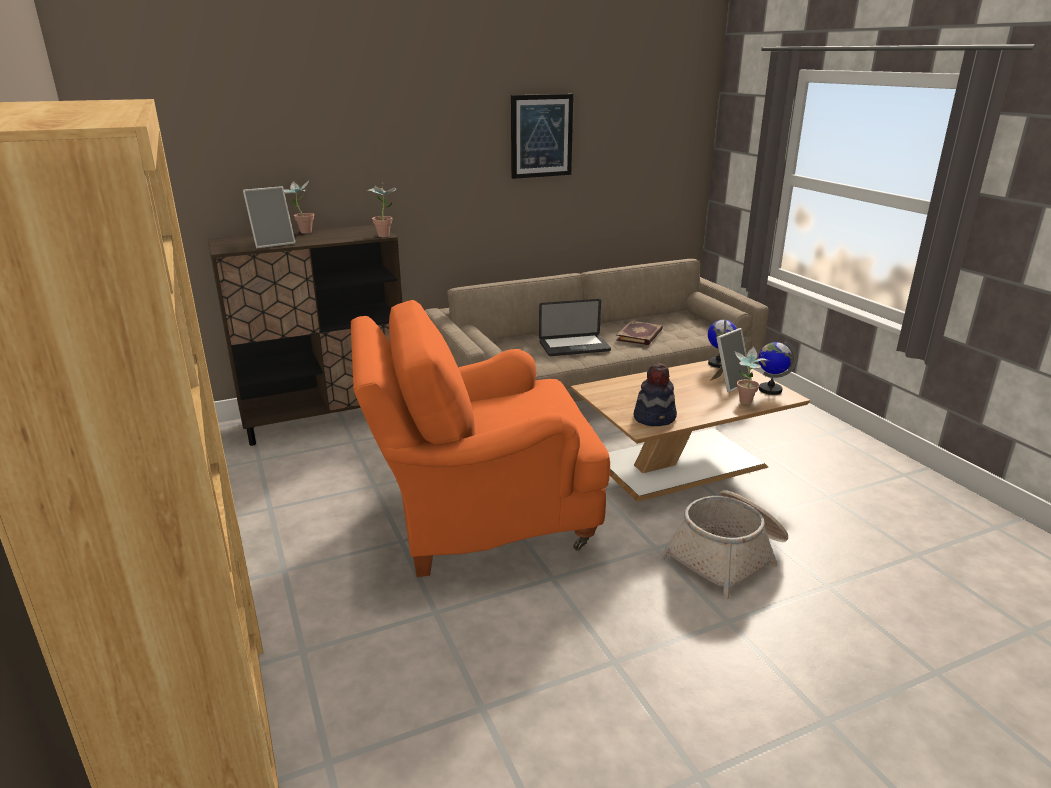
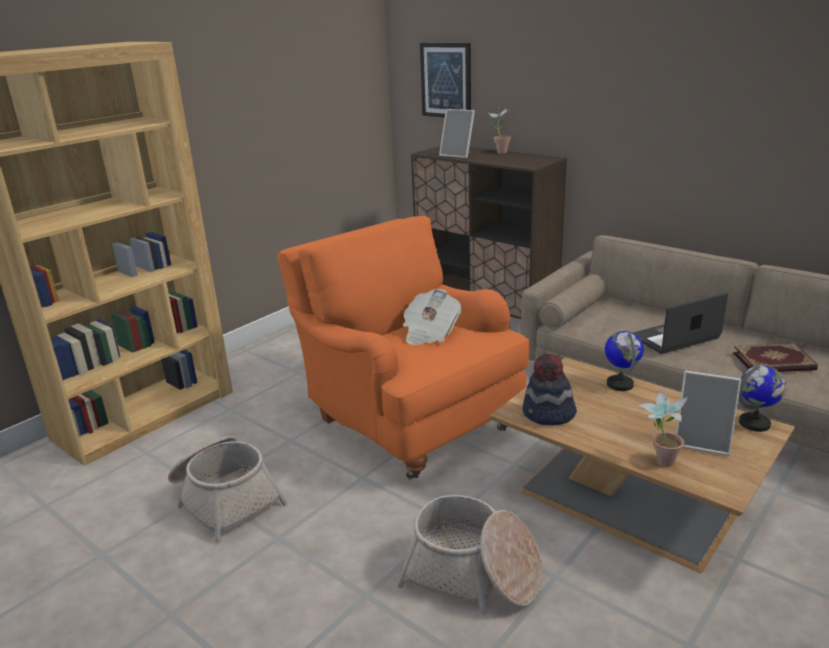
camera: 65 degrees right, 0 degrees up
potted plant [367,183,396,237] -> none
picture [511,94,573,179] -> picture moved to [420,43,471,118]
laptop [539,299,611,356] -> laptop turned 105 degrees clockwise [633,292,728,354]
globe [758,340,798,395] -> globe moved to [605,331,644,391]
none -> basket [168,436,288,543]
none -> newspaper [403,289,462,345]

